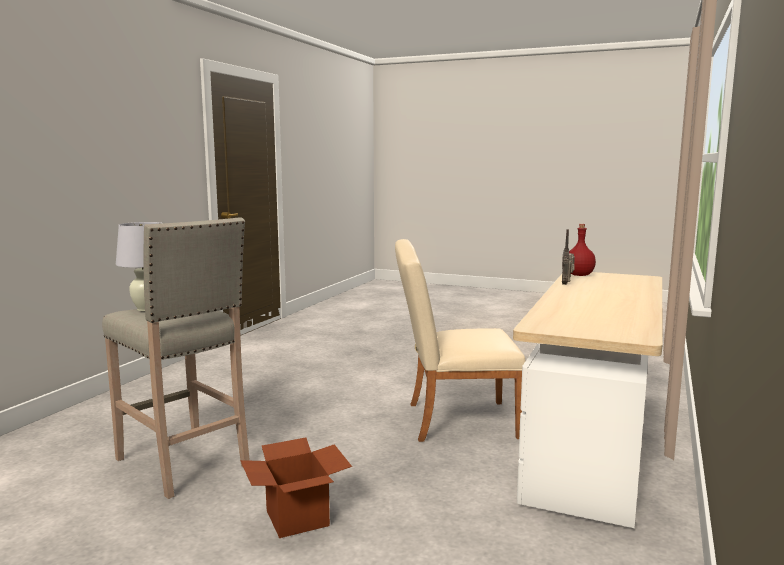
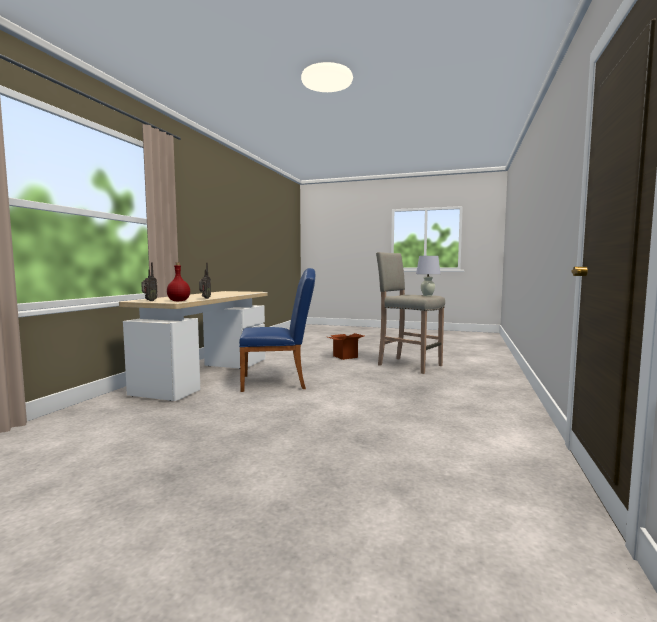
camera: 175 degrees right, 5 degrees down
beige chair [395,239,526,442] -> blue chair [239,268,315,392]
none -> radio [141,262,158,301]

